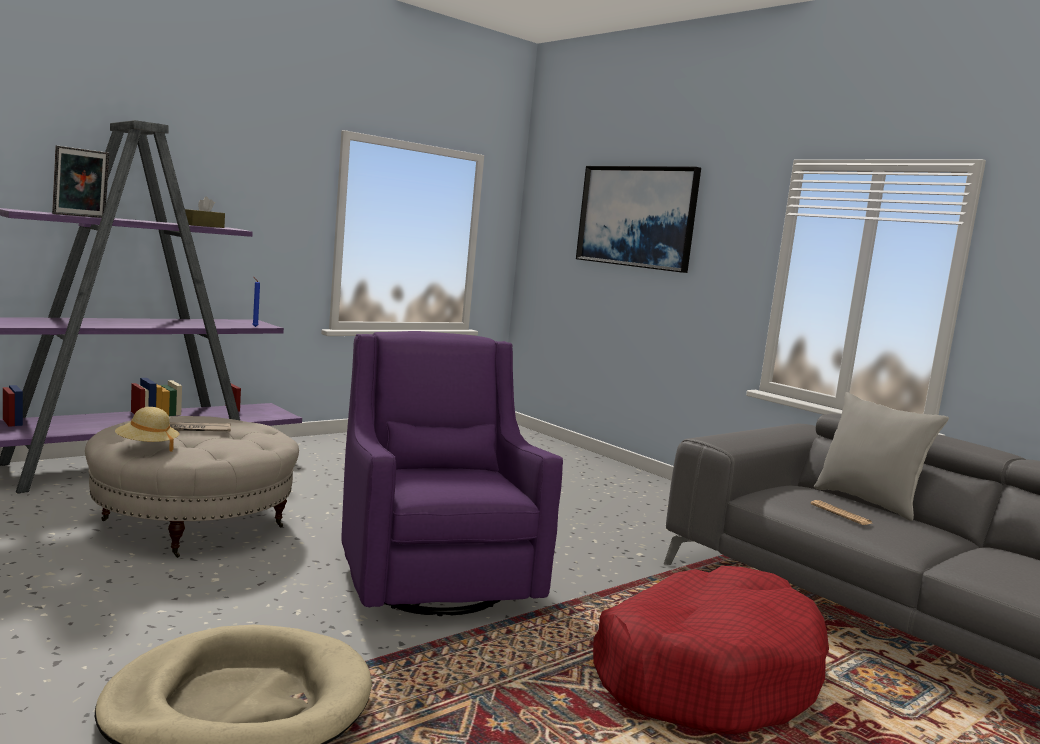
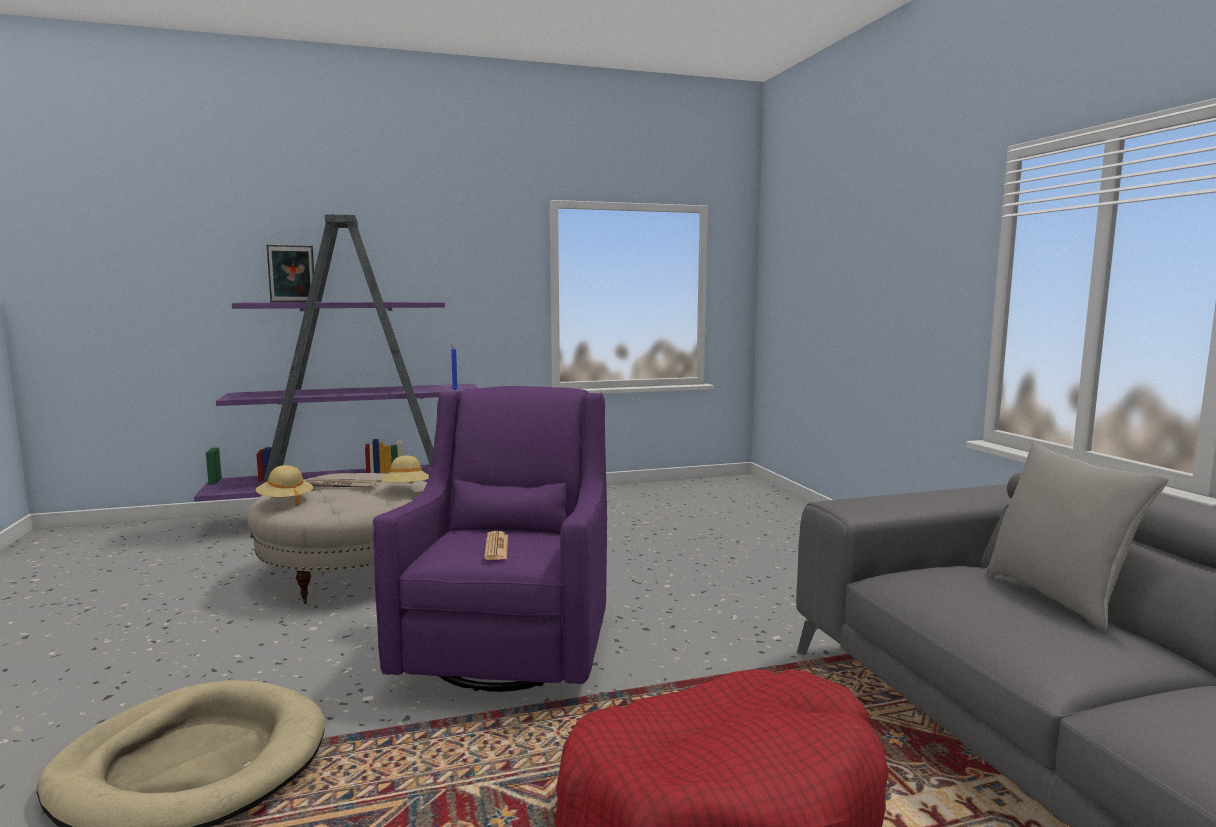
camera: 25 degrees right, 0 degrees up
brown tissue box [185,197,225,228] -> none
picture [576,166,701,273] -> none
newspaper [810,500,872,525] -> newspaper moved to [484,531,508,560]
none -> beige hat [380,456,429,484]

